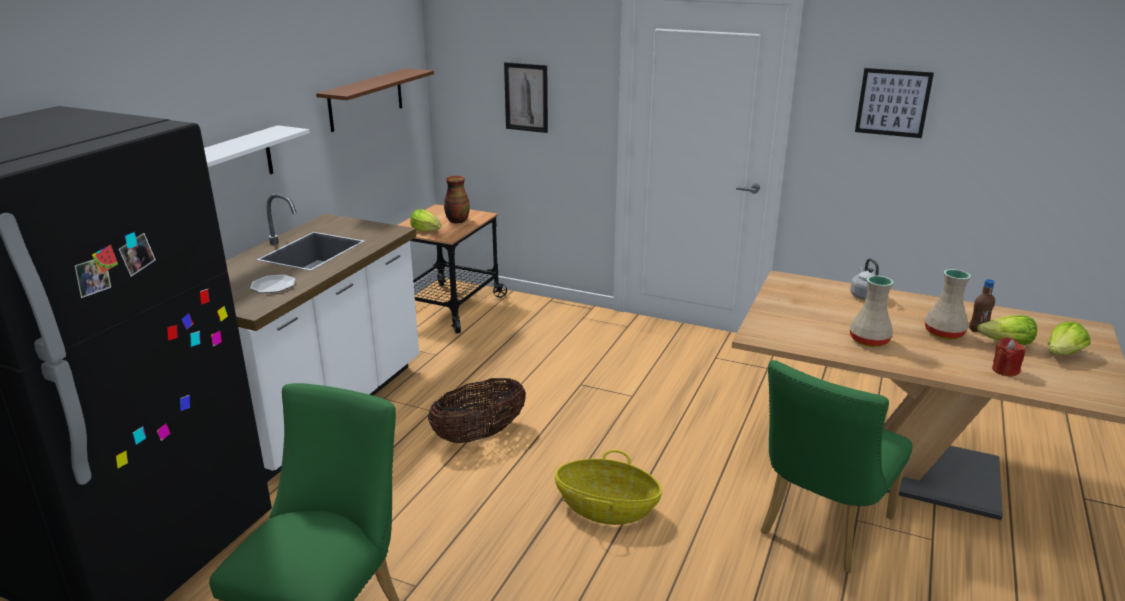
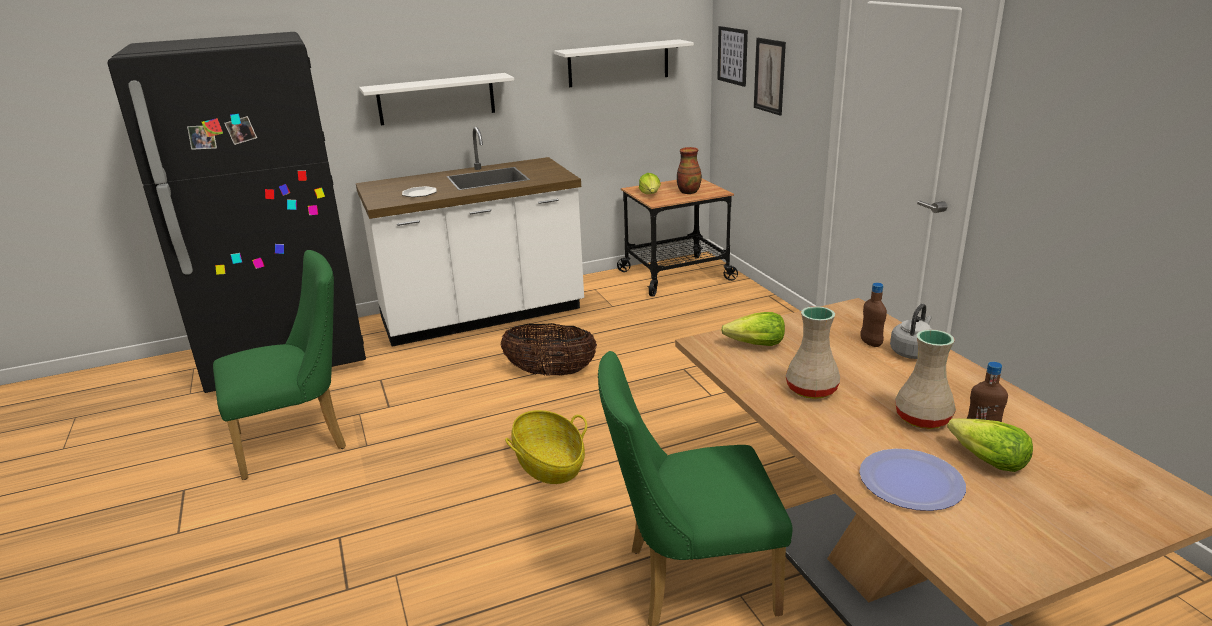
camera: 45 degrees right, 0 degrees up
brown shelf [316,68,434,132] -> white shelf [554,39,694,87]
picture [855,68,934,138] -> picture moved to [717,26,748,87]
red candle [992,337,1025,376] -> plate [859,449,966,511]
lettuce [1048,322,1090,355] -> lettuce moved to [721,312,785,346]
none -> brown bottle [861,283,887,347]

